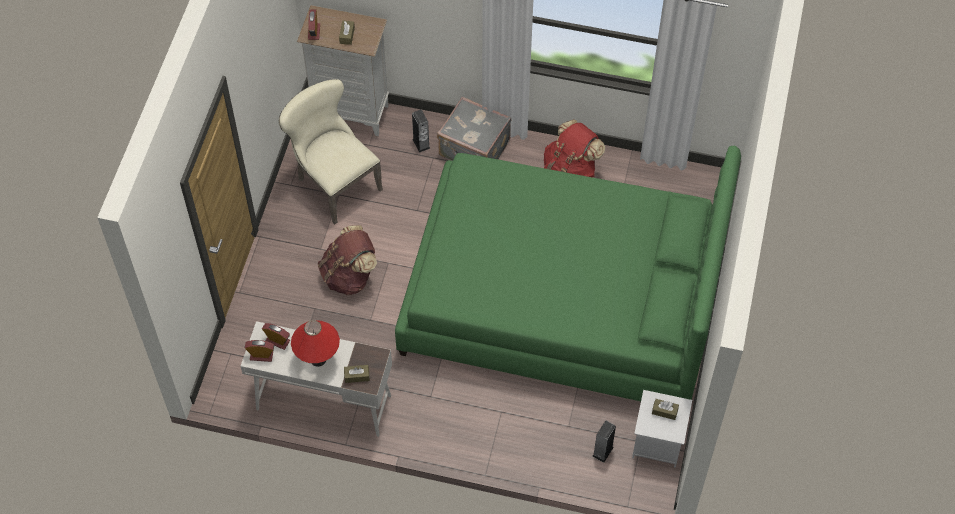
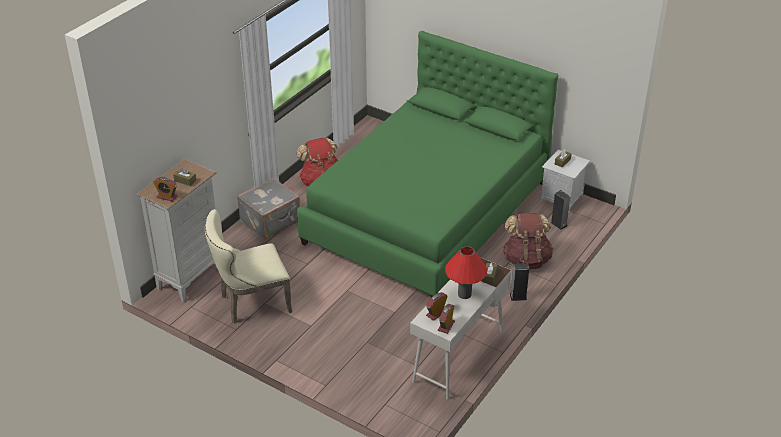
camera: 70 degrees left, 20 degrees down
brown backpack [318,225,377,296] -> brown backpack moved to [502,213,554,269]
speaker [412,110,430,153] -> speaker moved to [509,263,529,301]

